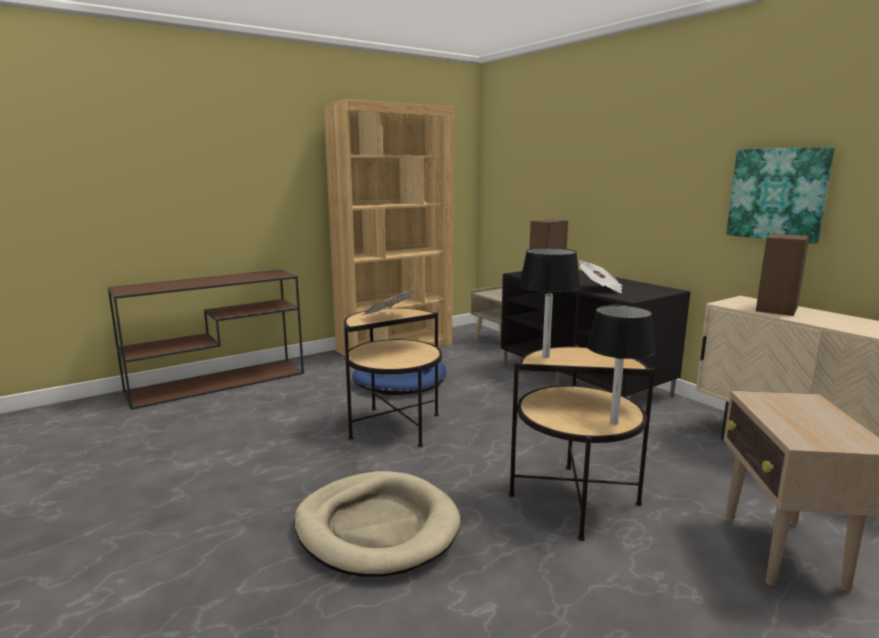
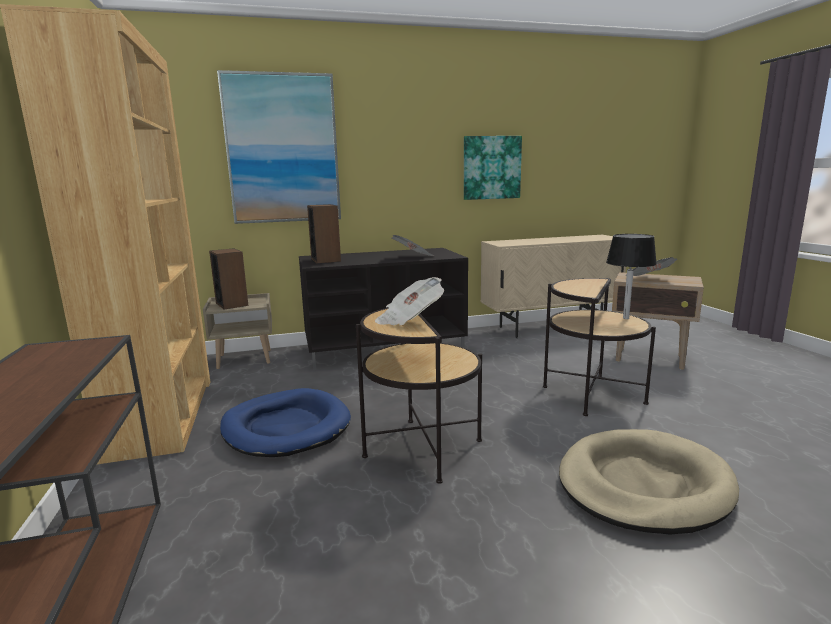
camera: 70 degrees left, 0 degrees up
black table lamp [519,248,581,358] -> none
speaker [756,234,810,316] -> speaker moved to [209,248,248,309]
none -> picture [217,70,341,224]
none -> newspaper [625,257,677,276]

